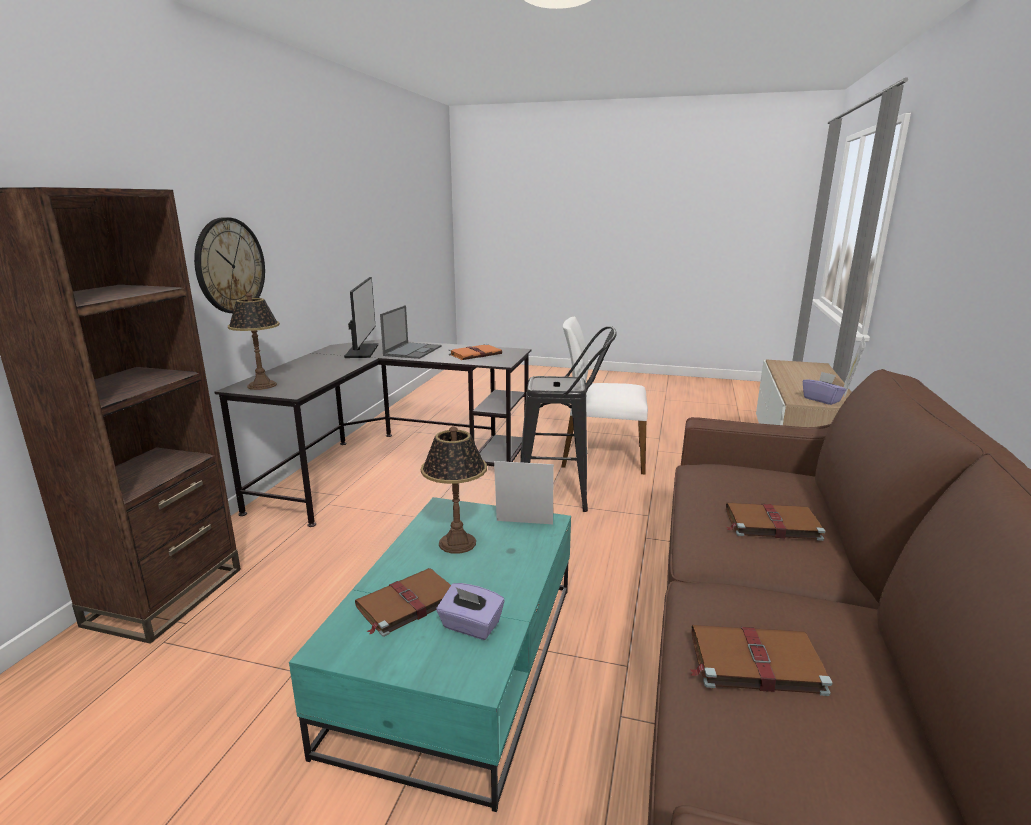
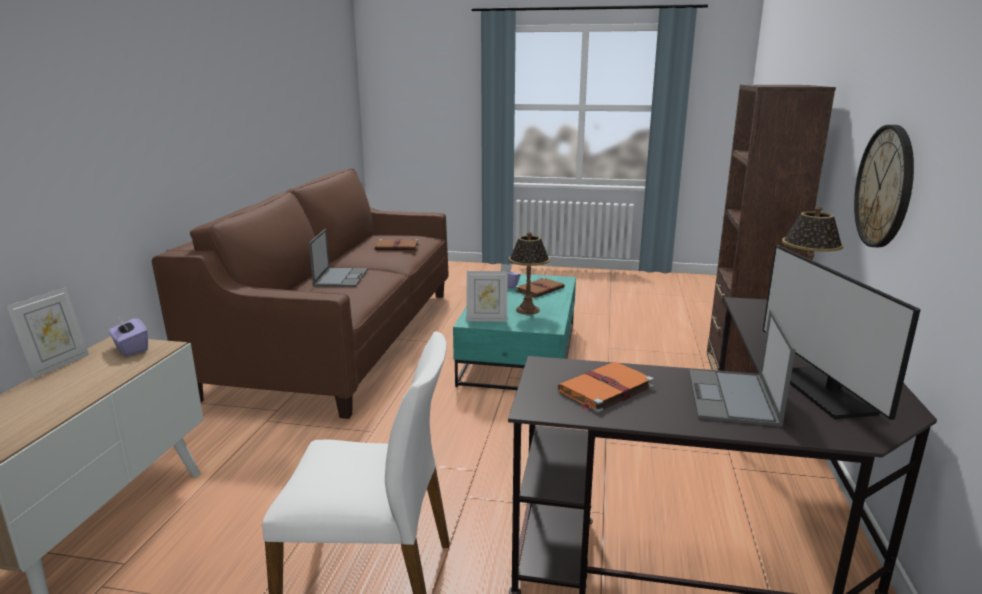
camera: 175 degrees right, 0 degrees up
black stool [520,326,617,512] -> none
brown book [726,503,825,541] -> laptop [309,229,368,287]

